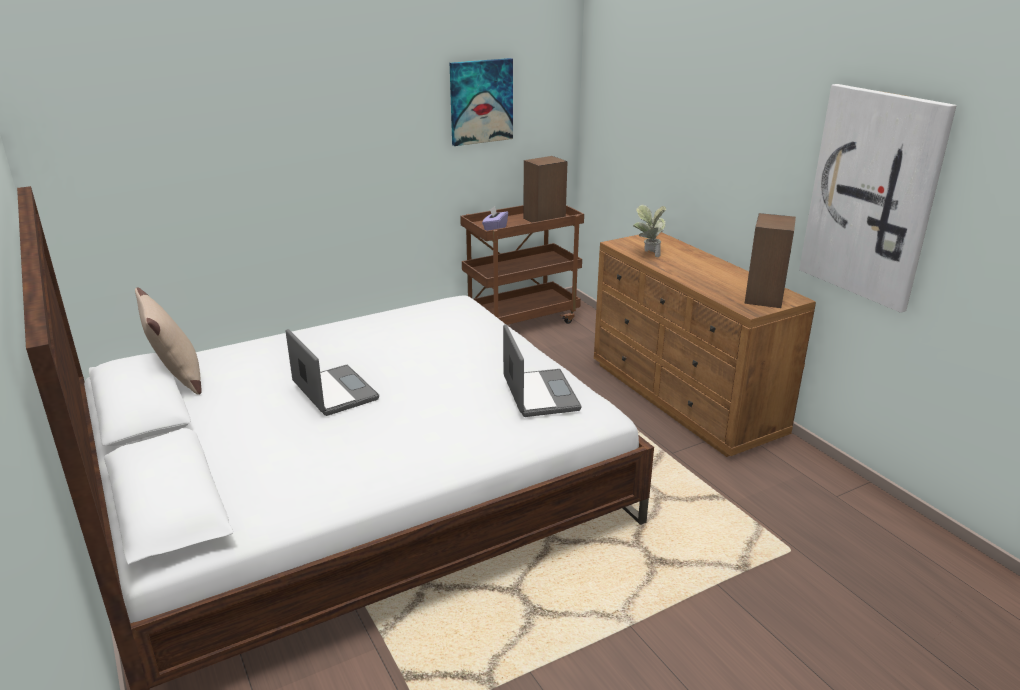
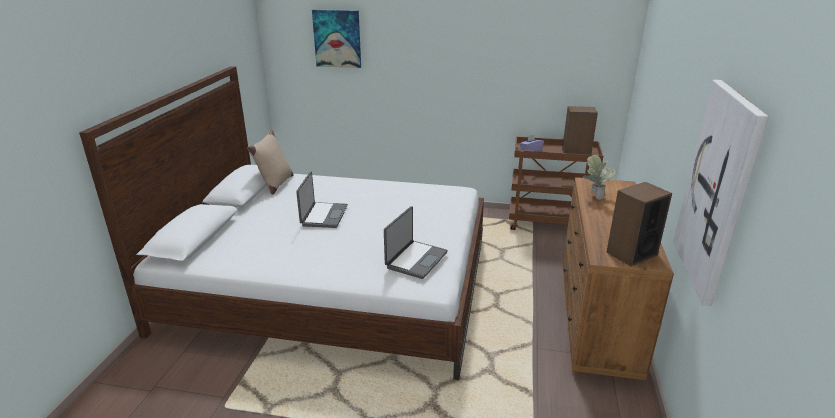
camera: 40 degrees right, 0 degrees up
picture [450,58,513,146] -> picture moved to [312,9,361,68]

